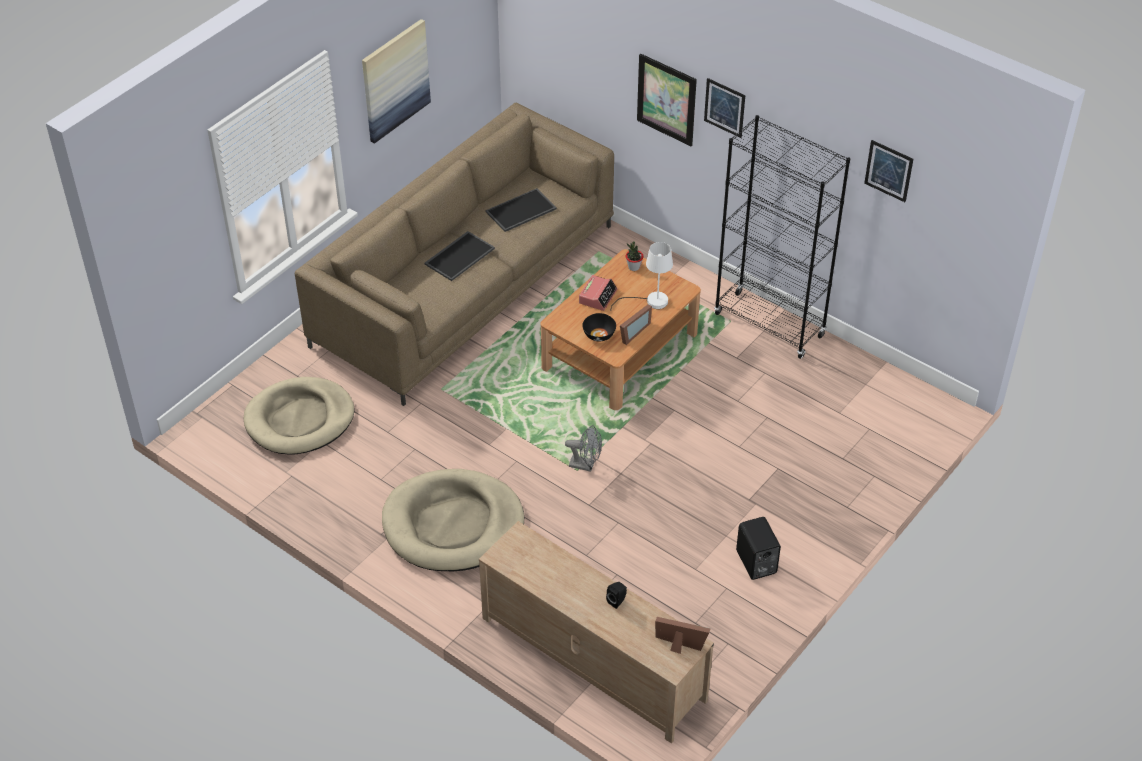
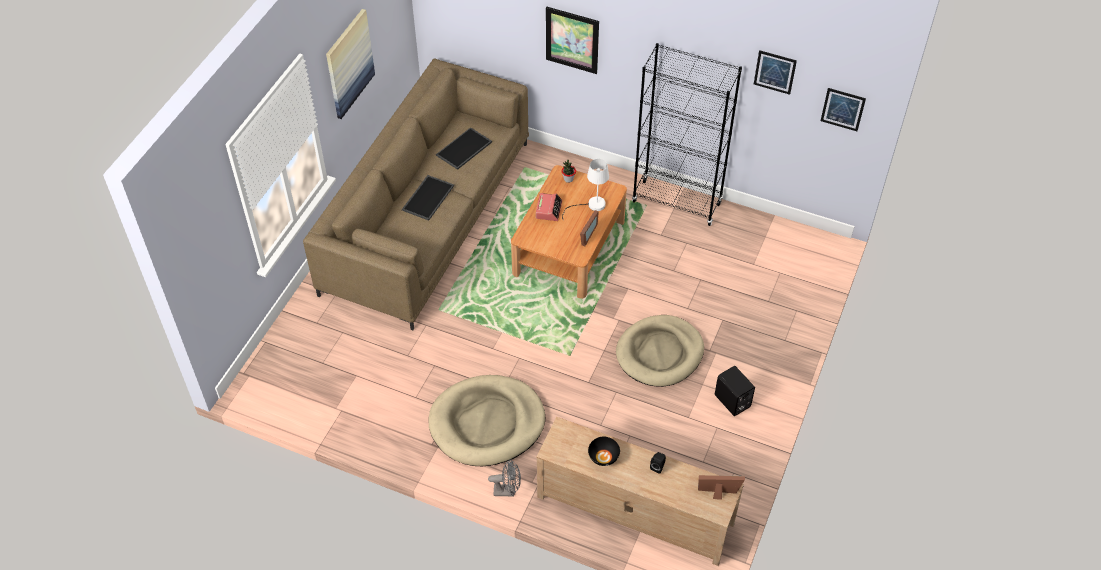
camera: 15 degrees left, 5 degrees up
beige dog bed [244,377,354,455] -> beige dog bed moved to [616,315,704,387]
grey fan [565,425,602,472] -> grey fan moved to [488,459,521,497]
black bowl [582,313,616,341] -> black bowl moved to [588,437,620,466]
picture [704,78,745,138] -> picture moved to [821,88,866,131]

